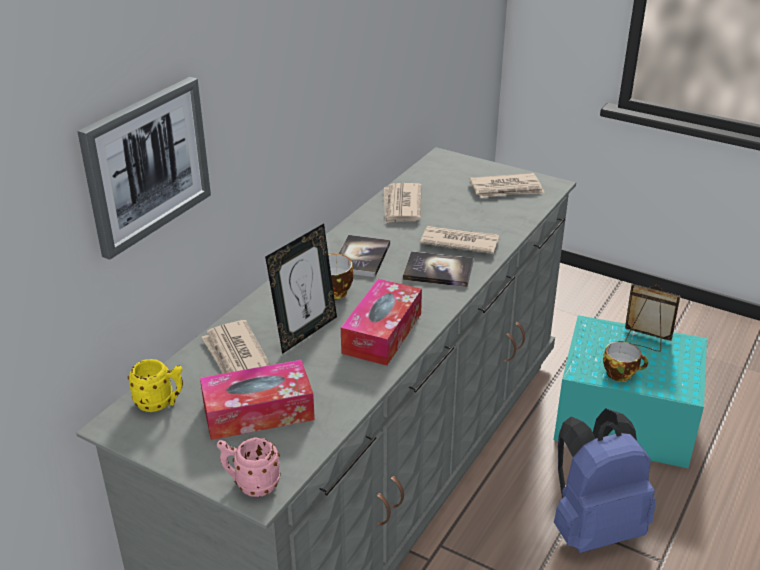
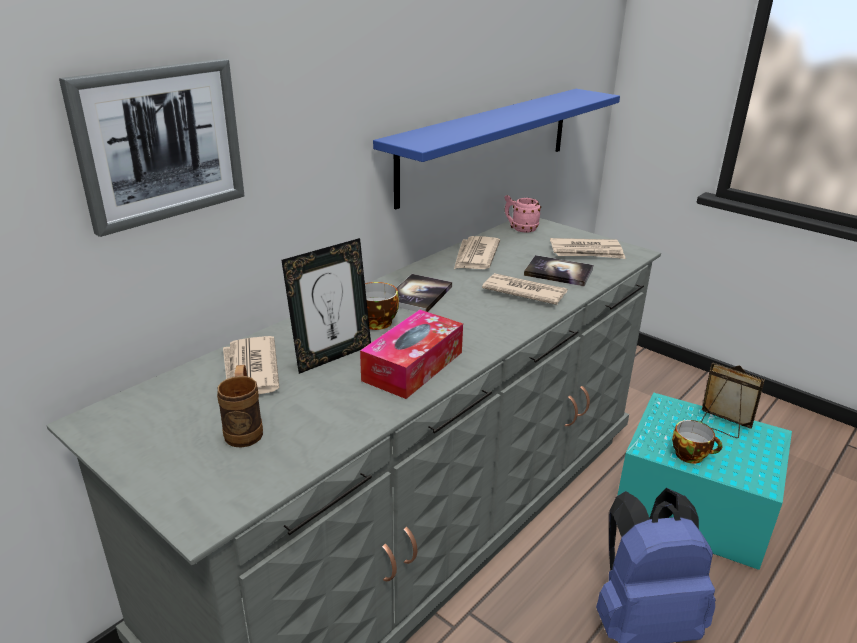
camera: 10 degrees right, 5 degrees down
yellow mug [128,359,183,412] -> none
tissue box [200,360,315,440] -> brown mug [217,365,263,448]
pink mug [217,437,281,497] -> pink mug moved to [505,195,541,233]
book [403,251,473,287] -> book moved to [524,255,593,286]
none -> blue shelf [373,89,620,209]

